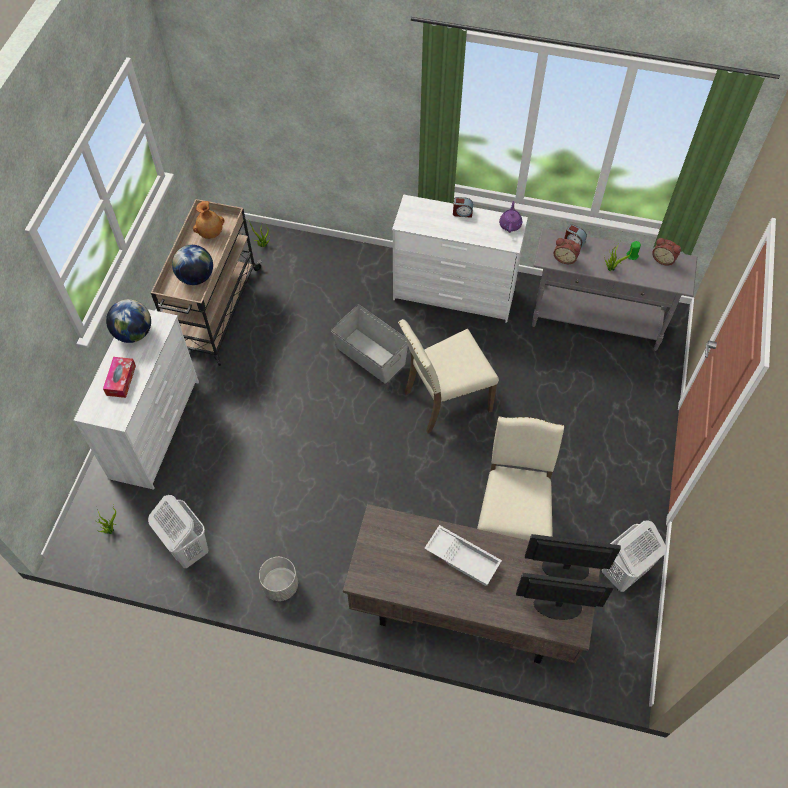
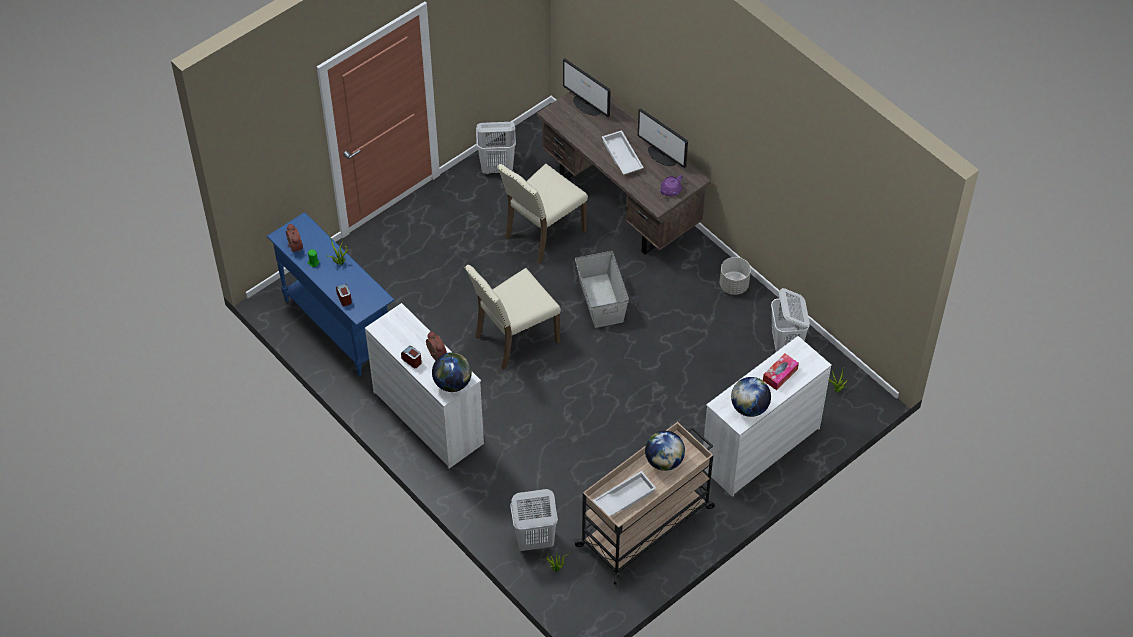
camera: 145 degrees left, 5 degrees down
brown vase [193,201,225,239] -> white tray [593,471,656,517]
grey storage box [331,305,408,384] -> grey storage box moved to [575,251,629,328]
beige chair [398,319,499,433] -> beige chair turned 135 degrees clockwise [465,265,561,370]
purple teapot [499,201,522,233] -> purple teapot moved to [659,175,682,196]
monitor [525,534,621,580] -> monitor moved to [638,108,688,168]
grey console table [532,228,697,351] -> blue console table [267,212,394,376]
alarm clock [554,238,581,264] -> alarm clock moved to [426,331,447,360]
none -> globe [432,352,472,392]
none -> white laundry basket [510,489,558,551]

